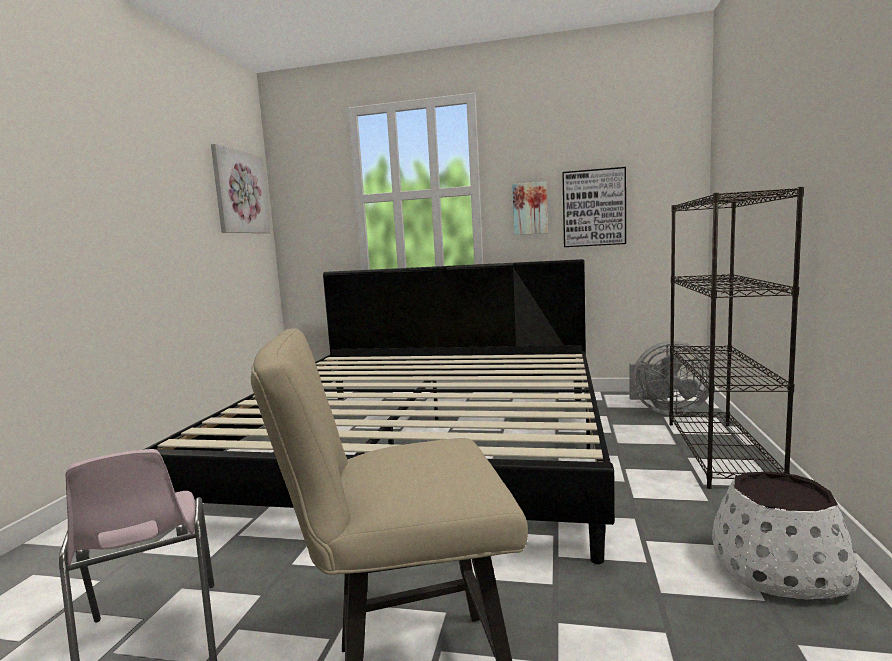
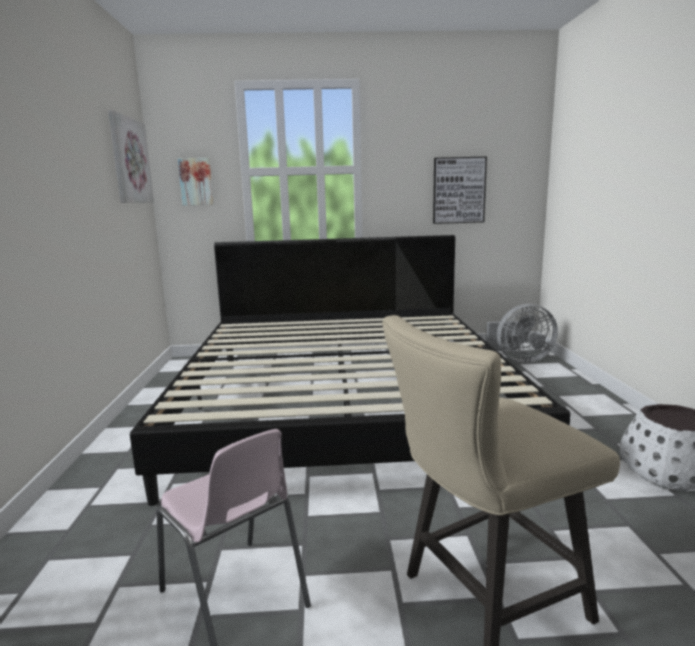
camera: 15 degrees left, 5 degrees up
picture [512,181,548,235] -> picture moved to [178,158,214,205]
black bookcase [669,187,804,489] -> none

